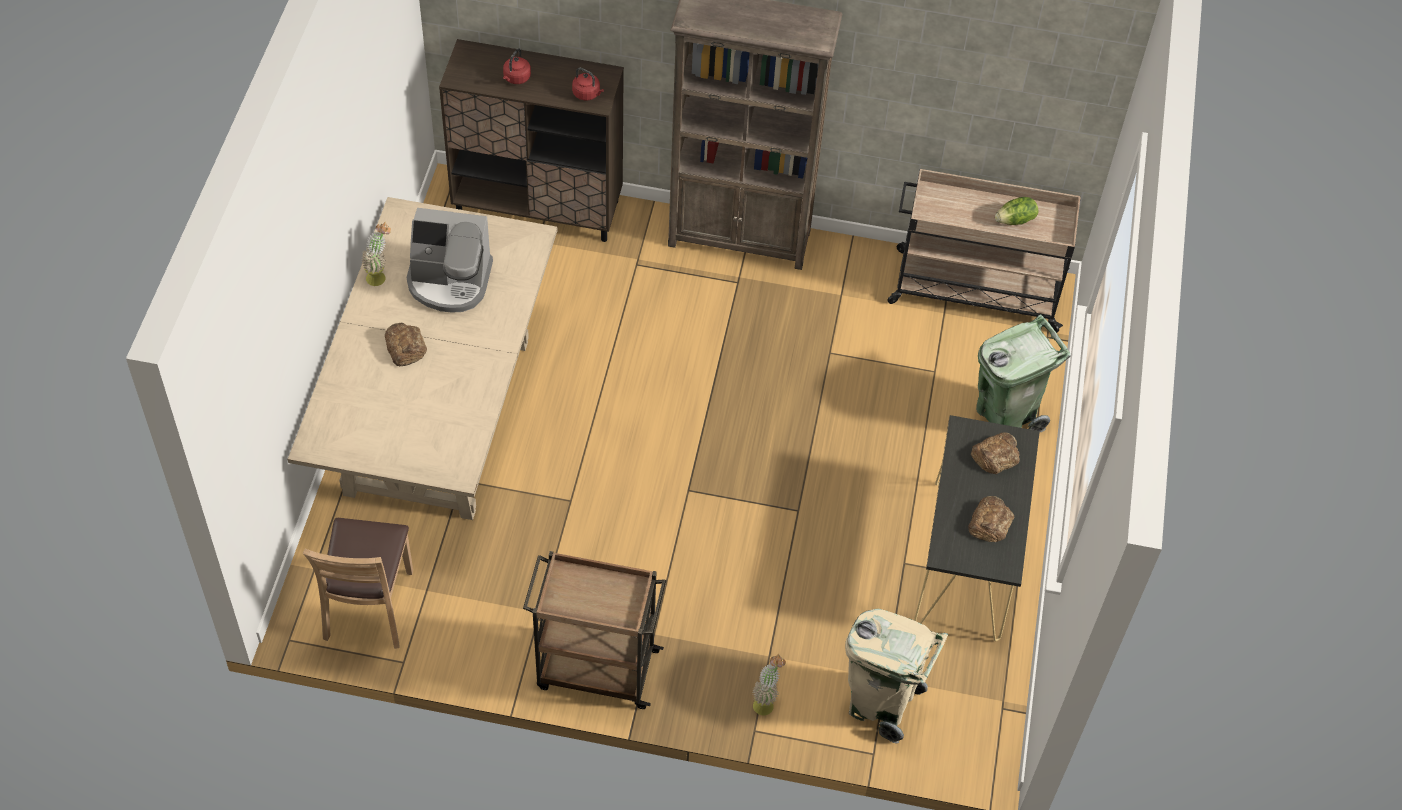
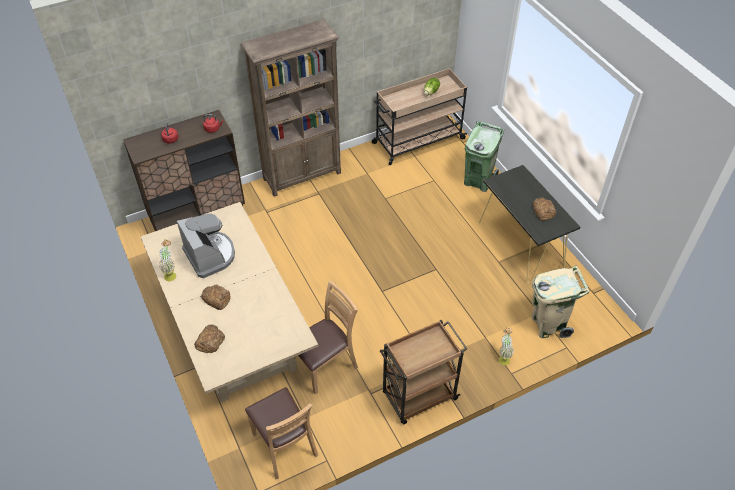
camera: 35 degrees left, 5 degrees down
coffee machine [407,208,493,313] -> coffee machine turned 90 degrees counterclockwise [177,214,235,278]
bread [971,433,1020,474] -> bread moved to [194,324,225,353]
none -> brown chair [294,281,358,395]

